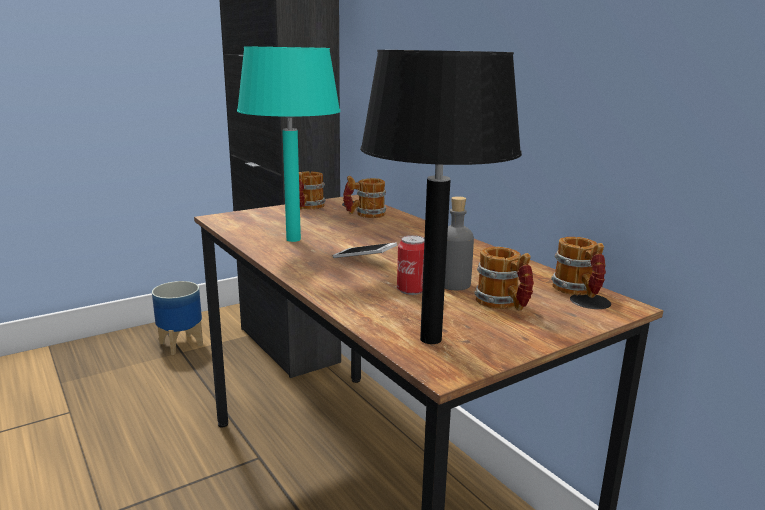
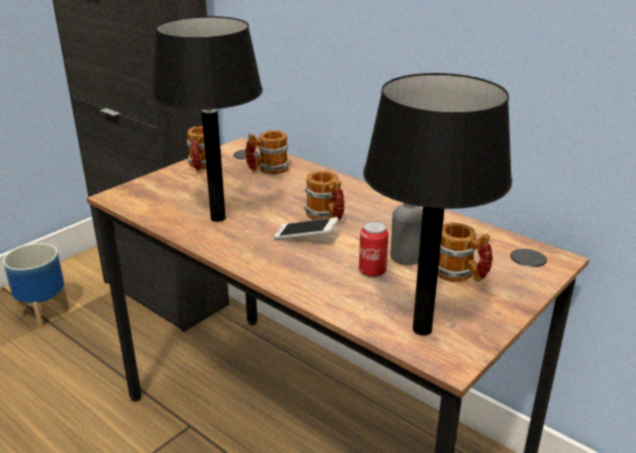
camera: 15 degrees left, 10 degrees up
turquoise table lamp [237,46,341,242] -> black table lamp [152,16,263,222]
mug [551,237,606,298] -> mug moved to [304,171,345,222]

